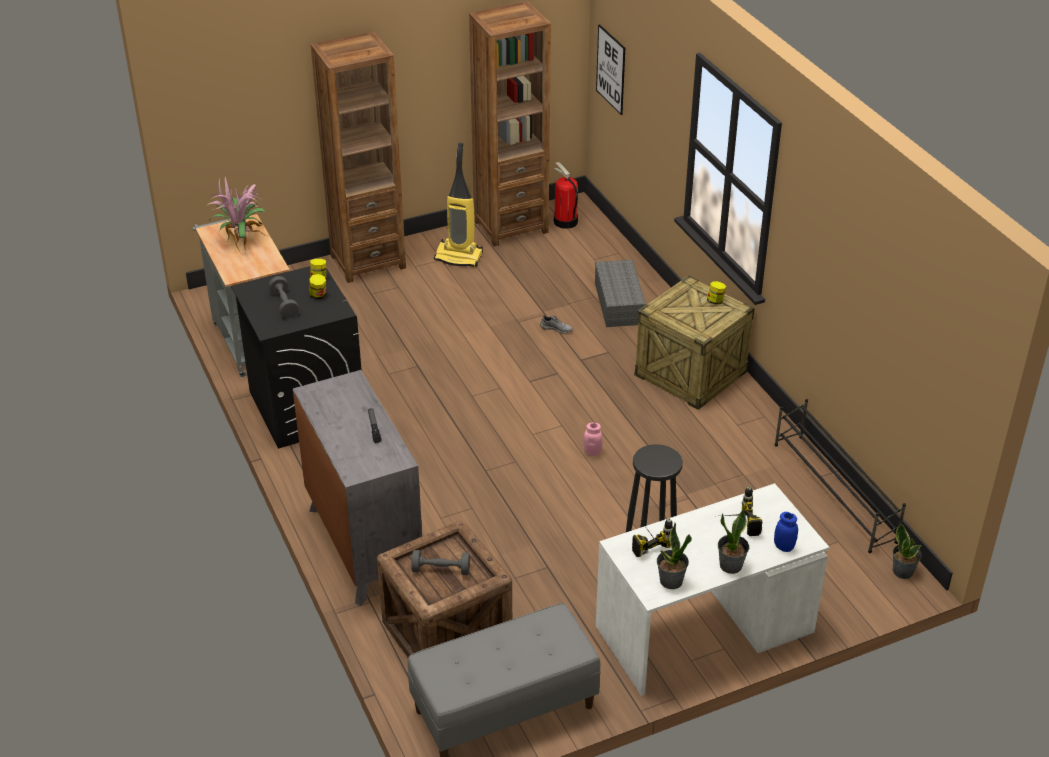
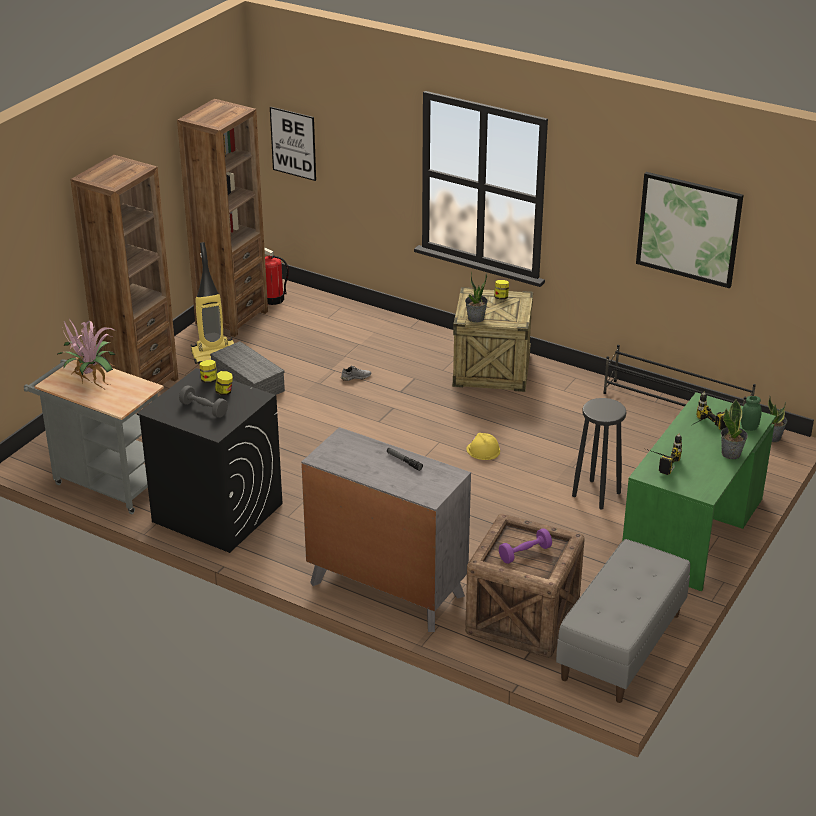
camera: 35 degrees left, 5 degrees down
grey dumbbell [411,550,470,575] -> purple dumbbell [499,528,552,564]
pink jar [583,423,603,456] -> yellow hard hat [466,433,500,460]
grey storage box [595,260,646,327] -> grey storage box moved to [210,341,285,395]
white desk [596,483,829,696] -> green desk [622,392,776,592]
potted plant [657,523,692,589] -> potted plant moved to [465,272,488,323]
blue jar [774,512,798,552] -> green jar [741,396,762,431]
none -> picture [636,172,744,288]

